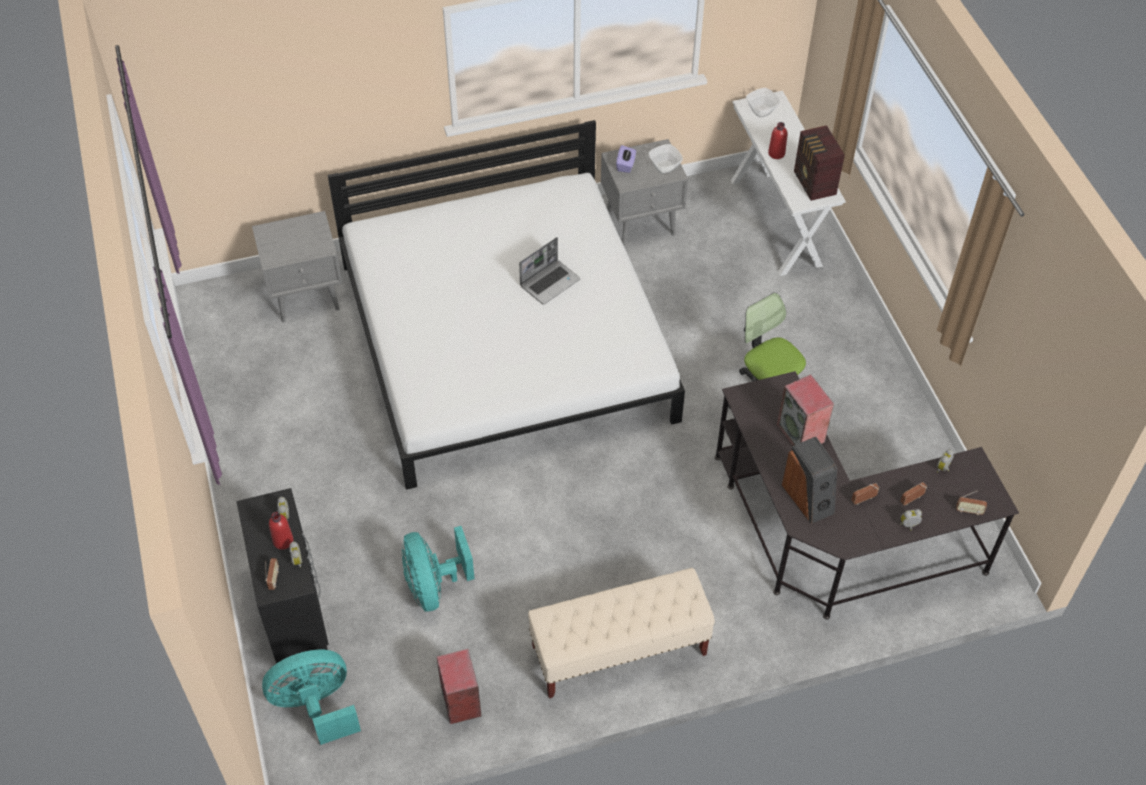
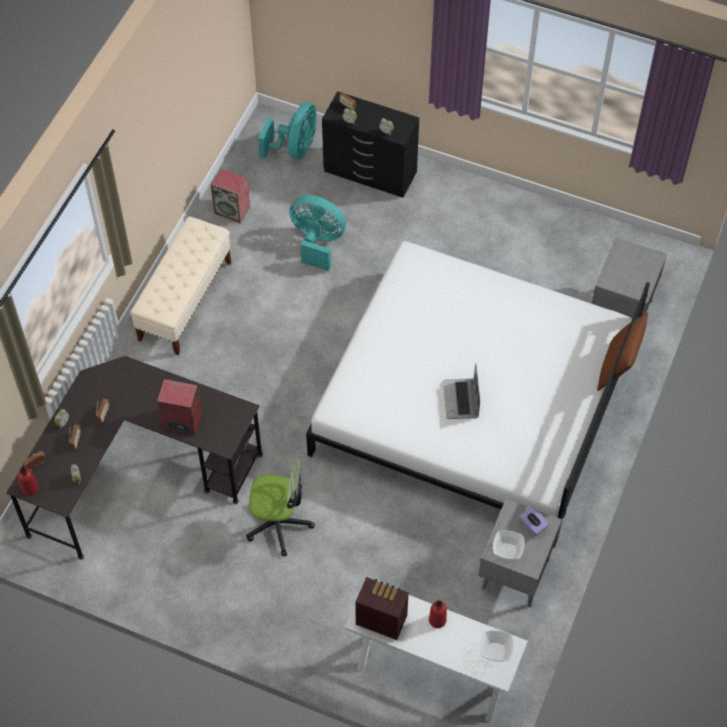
camera: 130 degrees right, 5 degrees up
red bottle [269,512,293,550] -> red bottle moved to [18,467,38,496]
speaker [782,437,837,524] -> none
none -> brown pillow [597,312,648,391]

